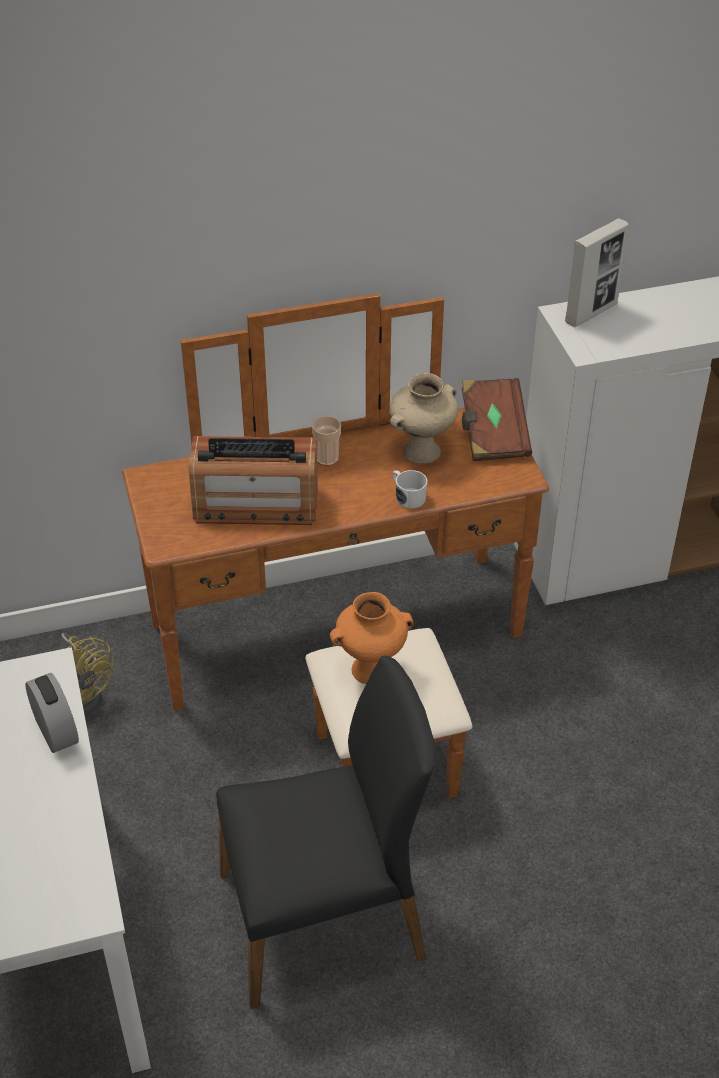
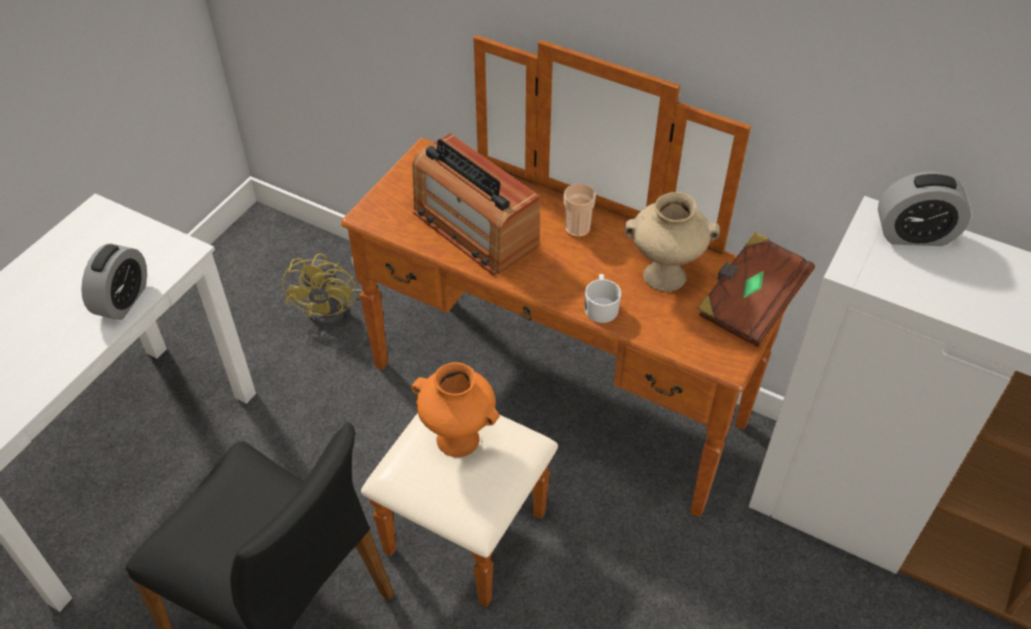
camera: 45 degrees right, 5 degrees up
picture frame [565,218,629,327] -> alarm clock [878,171,971,246]

